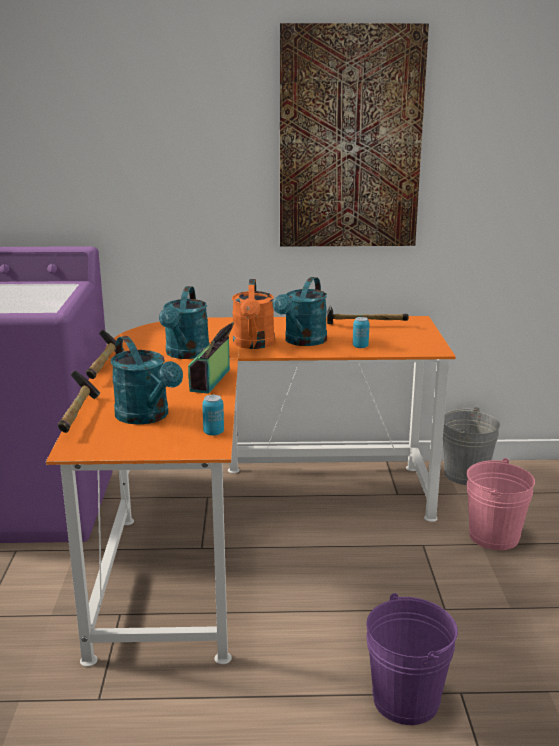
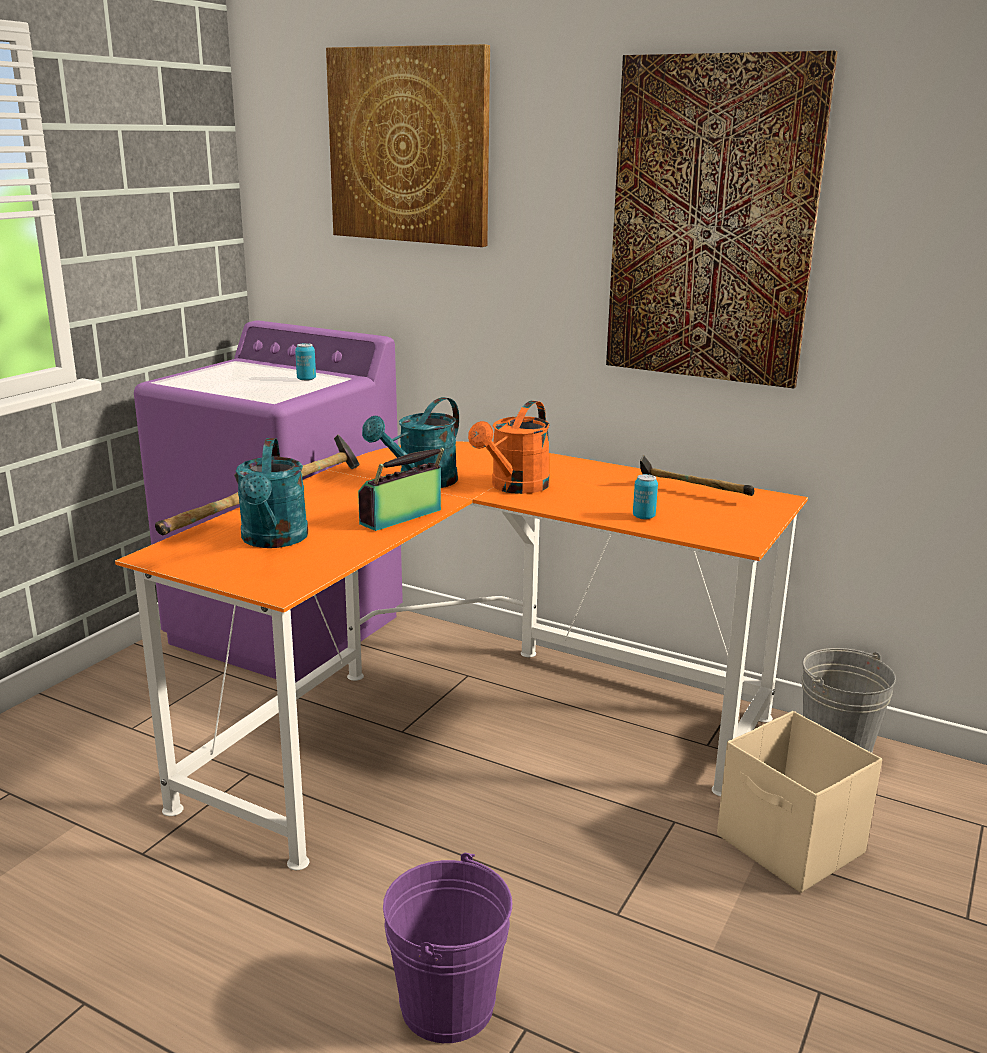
camera: 30 degrees right, 0 degrees up
can [202,395,224,436] -> can moved to [295,343,316,381]
turquoise watering can [273,277,327,346] -> none
pink bucket [466,458,535,550] -> beige storage box [717,711,882,893]
none -> picture [326,44,490,247]

